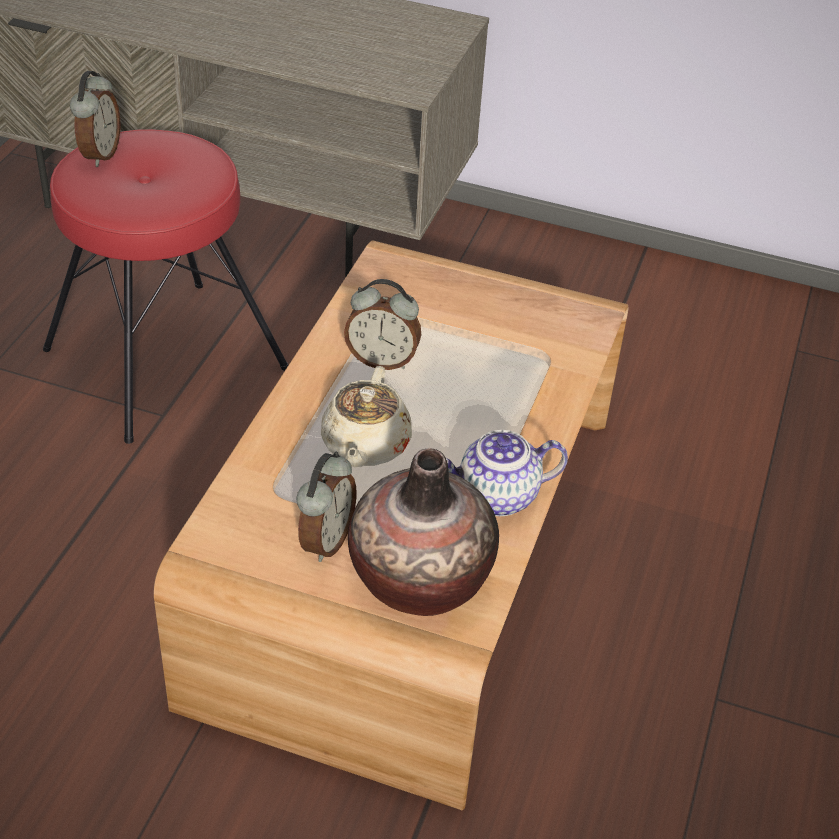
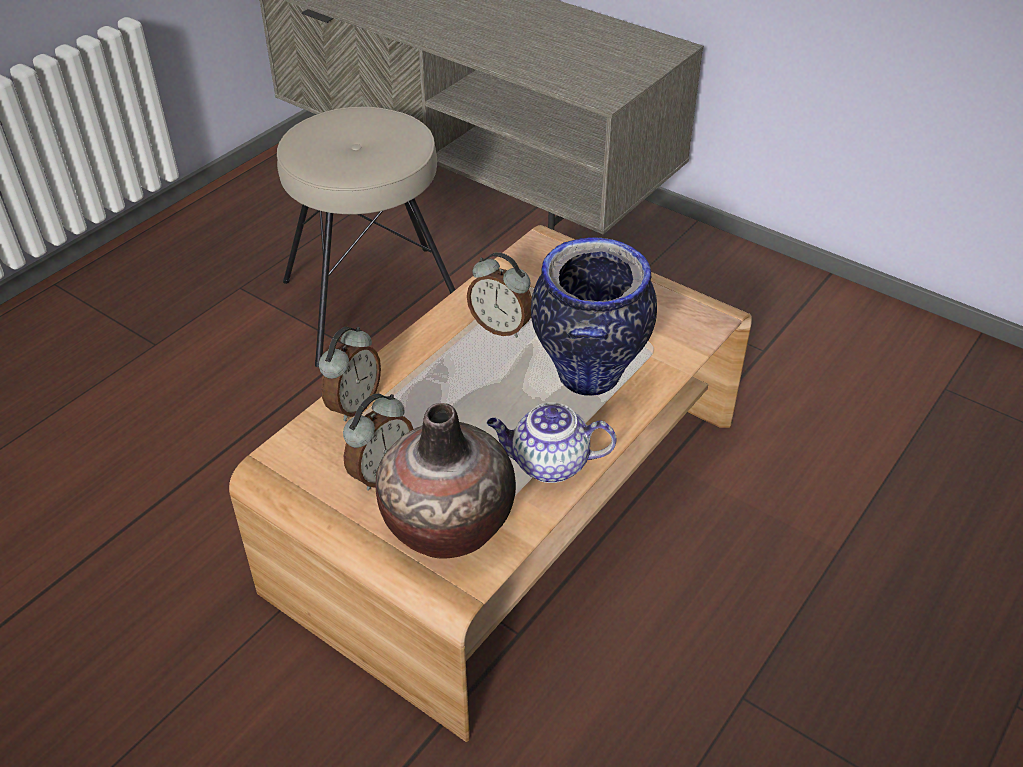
camera: 20 degrees right, 0 degrees up
red stool [43,129,288,444] -> beige stool [277,107,455,367]
alarm clock [70,71,120,167] -> alarm clock moved to [319,327,381,421]
beige teapot [321,366,412,467] -> none
none -> vase [531,237,657,396]

